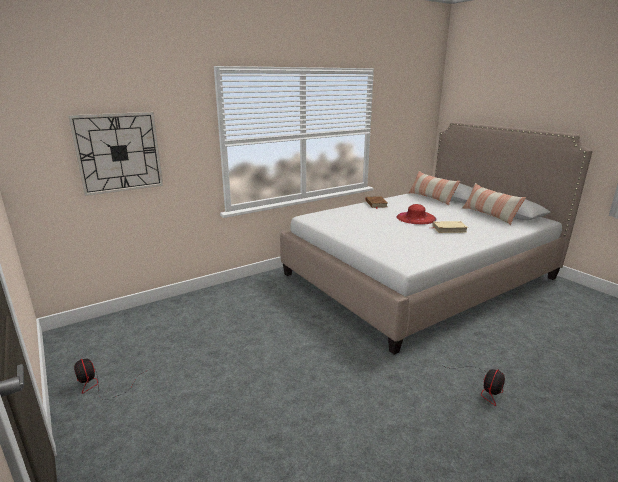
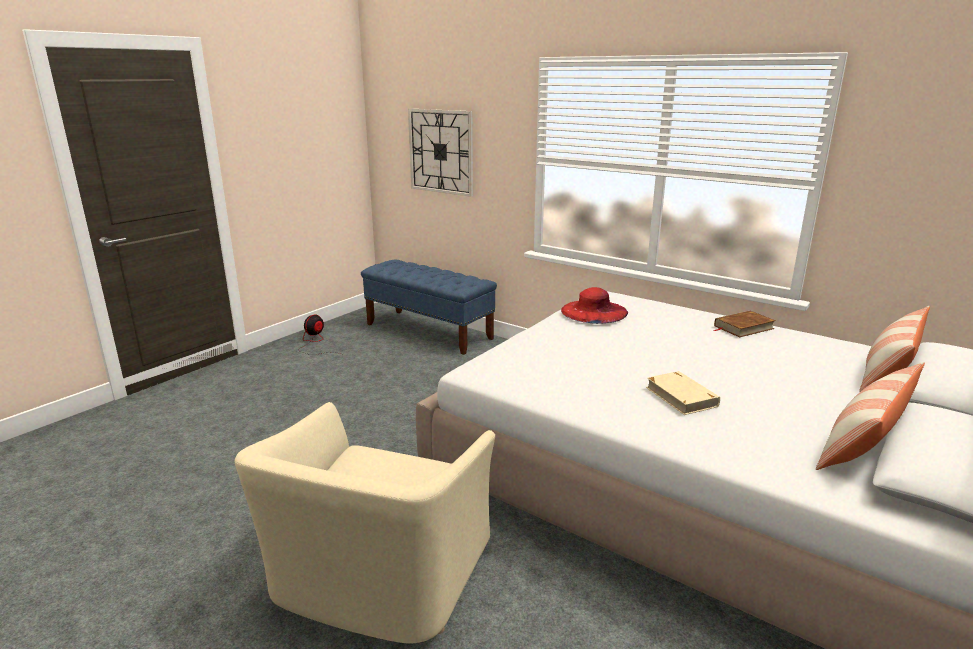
camera: 70 degrees right, 0 degrees up
red hat [396,204,436,225] -> red hat moved to [561,287,628,324]
fan [441,365,505,406] -> beige armchair [235,402,495,643]
none -> blue bench [361,260,497,355]

